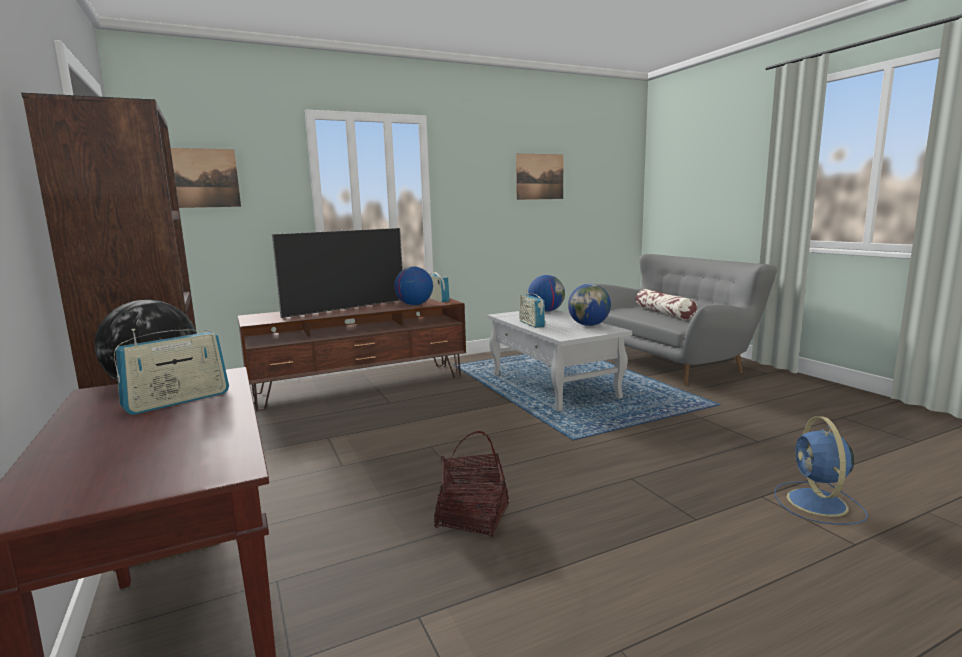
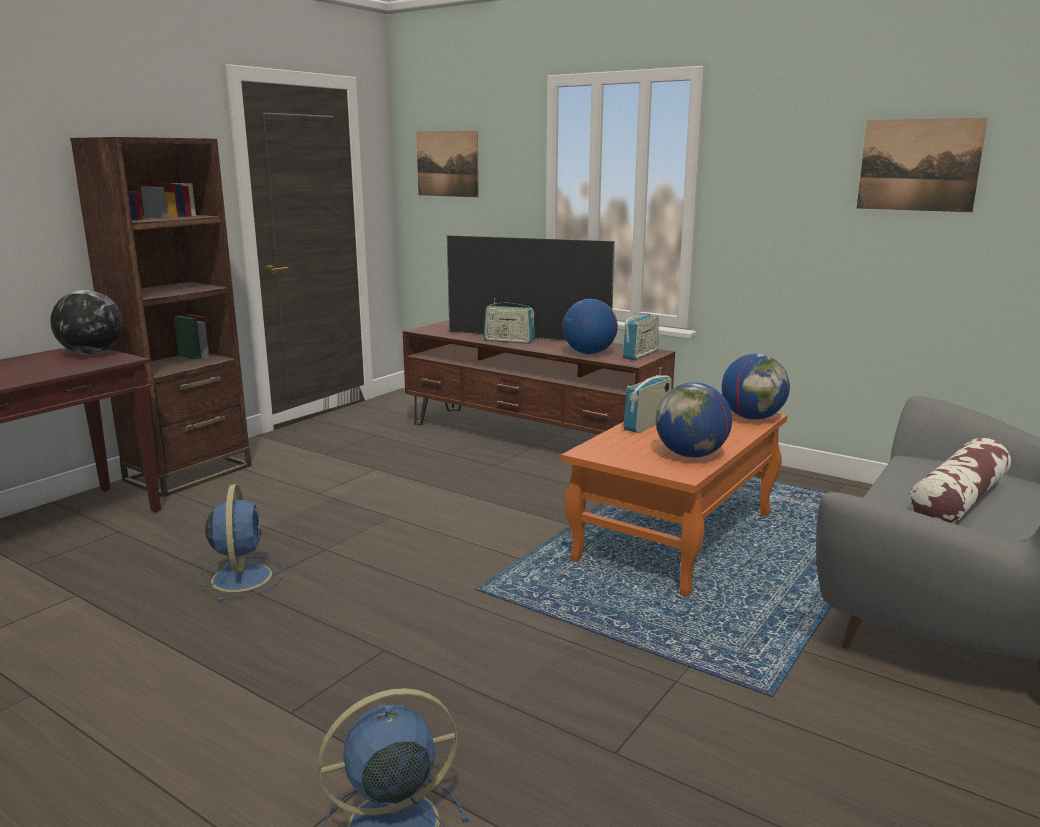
camera: 60 degrees right, 5 degrees up
radio [114,329,229,415] -> radio moved to [484,298,535,344]
basket [434,431,509,537] -> blue fan [198,484,285,601]
white coffee table [487,310,632,411] -> orange coffee table [561,409,787,597]

